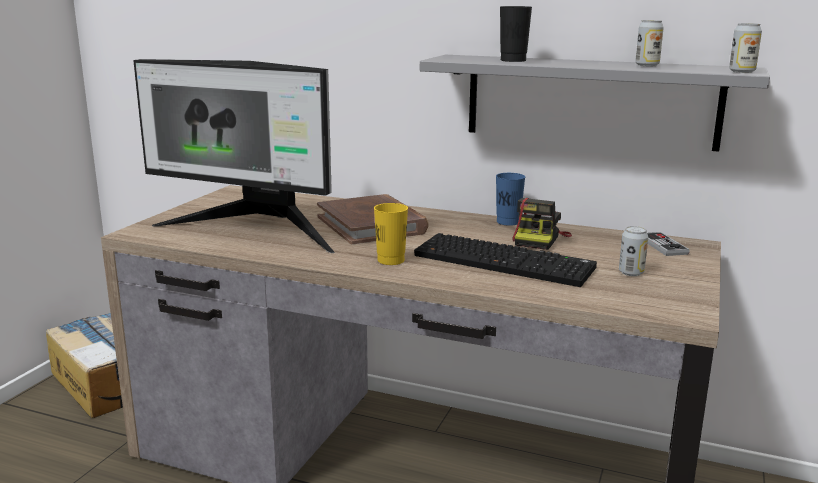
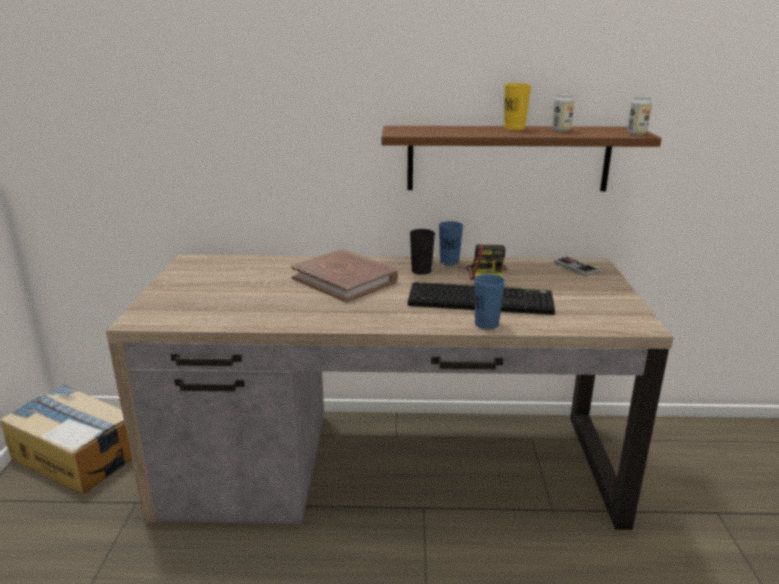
camera: 20 degrees left, 5 degrees up
monitor [133,59,335,253] -> none
yellow cup [374,203,408,265] -> yellow cup moved to [504,83,531,130]
grey shelf [420,55,770,152] -> brown shelf [381,126,662,191]
black cup [500,6,532,62] -> black cup moved to [410,229,435,275]
can [619,226,648,276] -> none
none -> blue cup [475,274,505,330]

